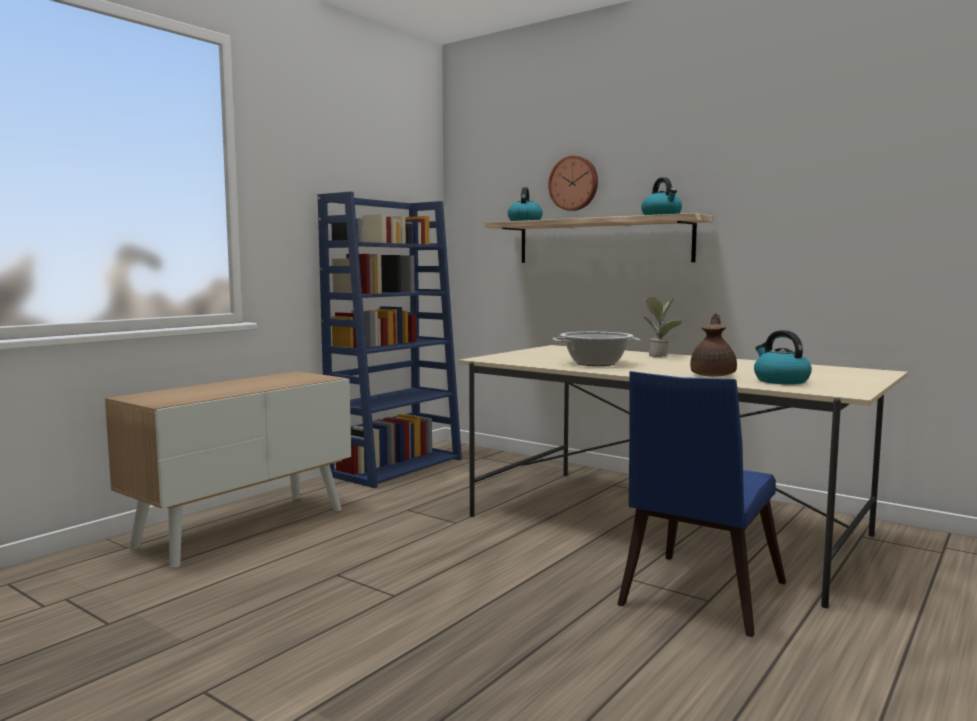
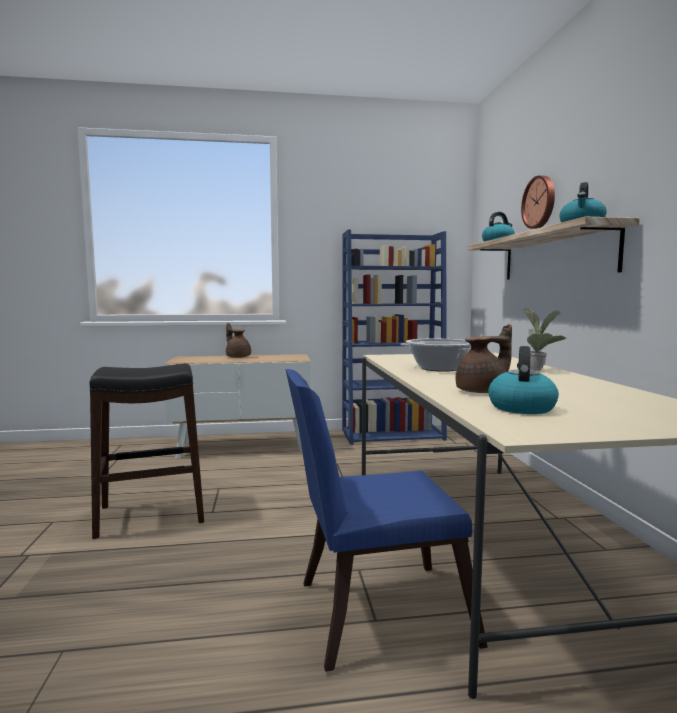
camera: 45 degrees right, 0 degrees up
none -> black stool [90,363,204,539]
none -> brown teapot [226,323,251,358]

